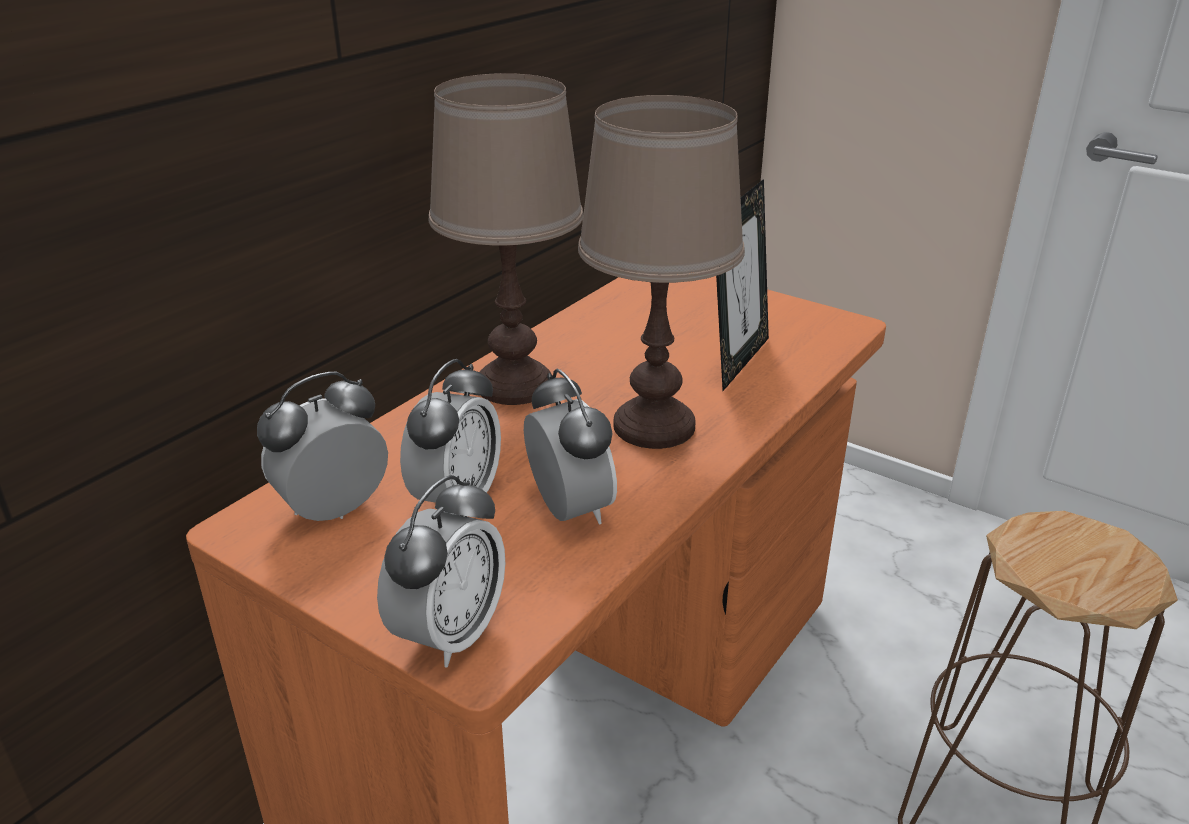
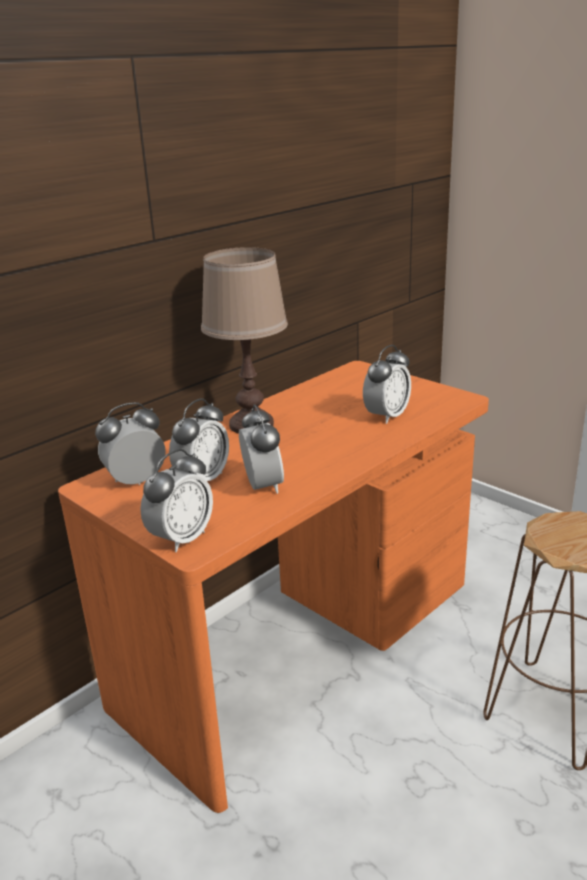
camera: 10 degrees right, 5 degrees down
brown table lamp [578,95,745,449] -> none
picture frame [716,179,769,391] -> alarm clock [363,345,411,424]

